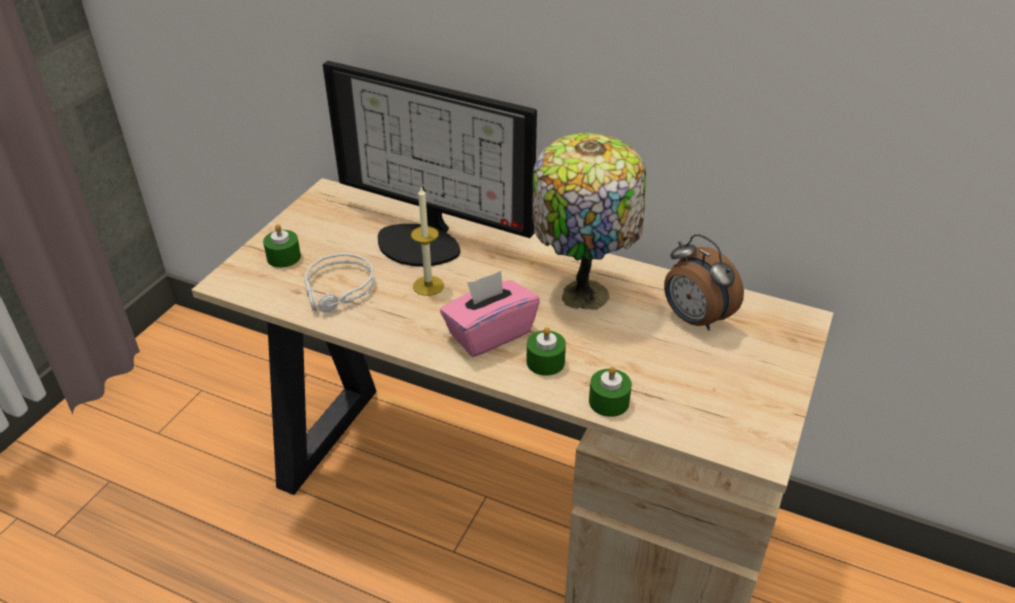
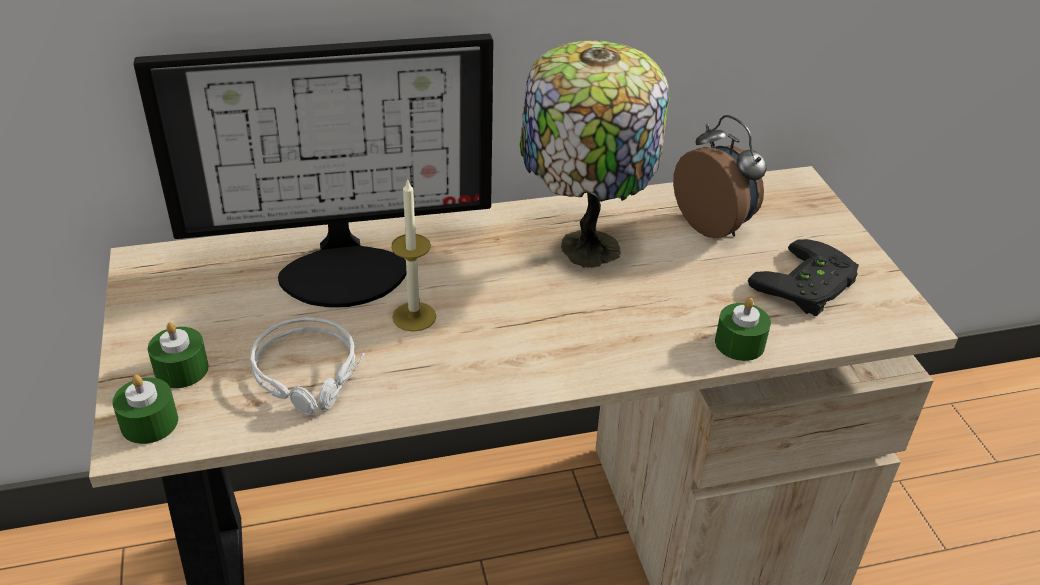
camera: 40 degrees left, 0 degrees up
pink tissue box [440,271,540,357] -> none
green candle [526,327,566,376] -> green candle moved to [112,375,178,444]
alarm clock [664,234,744,331] -> alarm clock turned 135 degrees counterclockwise [673,115,767,238]
none -> black game controller [748,239,859,316]

